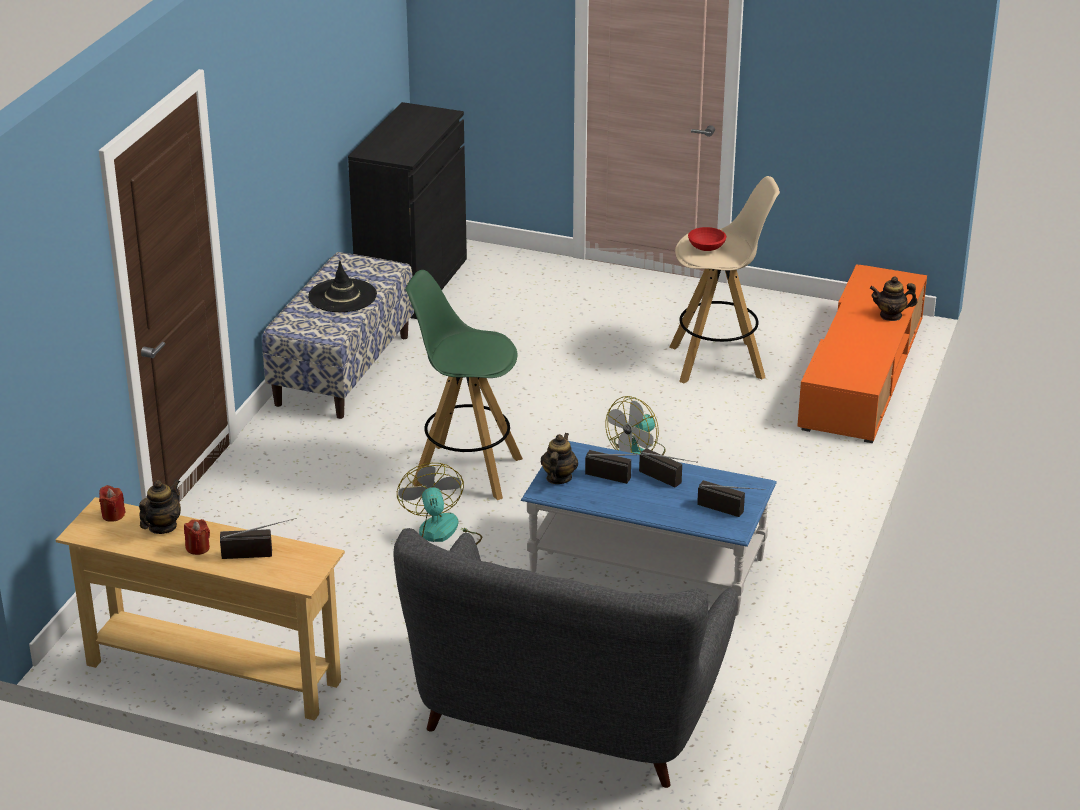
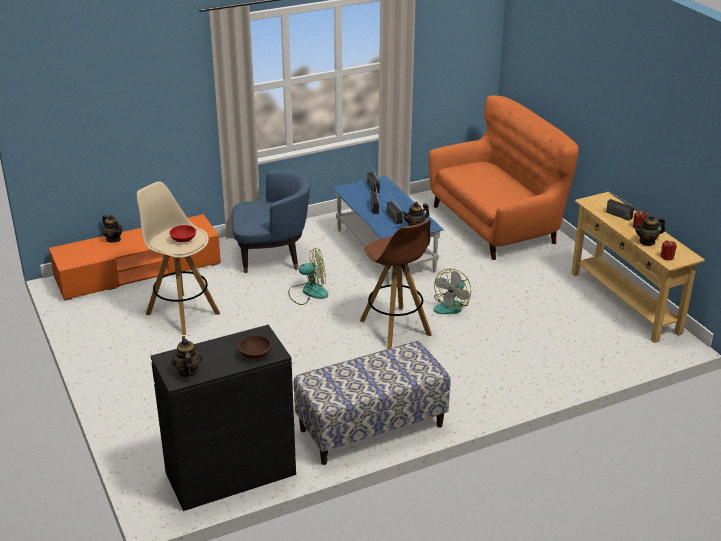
camera: 135 degrees left, 0 degrees up
black hat [308,261,377,312] -> none
grey sofa [393,528,738,788] -> orange sofa [429,95,579,260]
green stool [405,270,523,500] -> brown stool [360,219,432,349]
none -> teapot [172,336,202,377]
none -> blue armchair [232,169,310,273]
none -> brown bowl [238,336,272,359]

